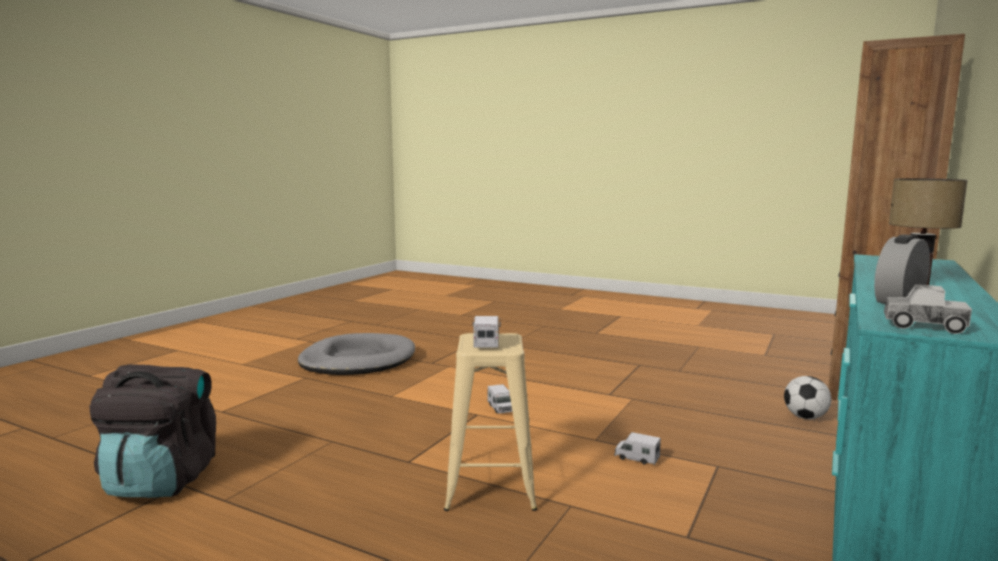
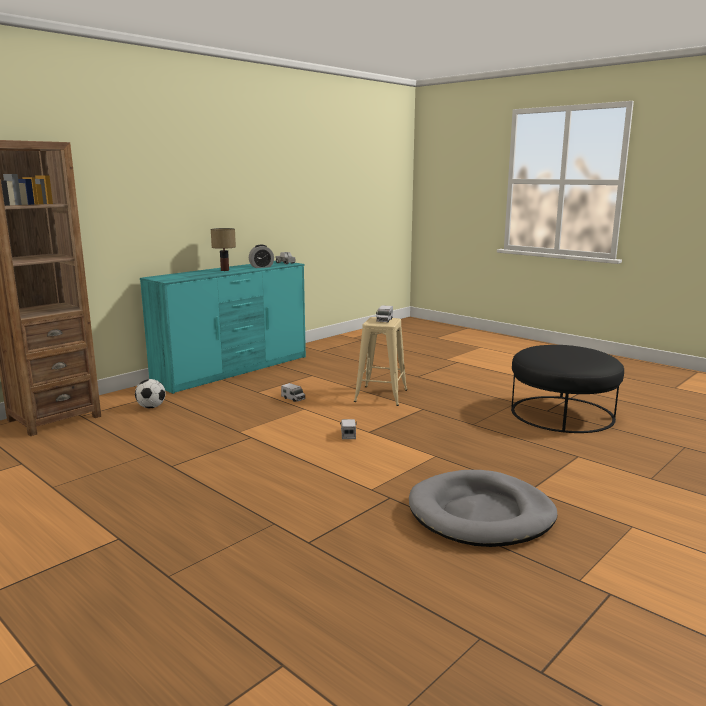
camera: 165 degrees left, 5 degrees up
black backpack [90,364,216,498] -> black ottoman [511,345,624,433]

